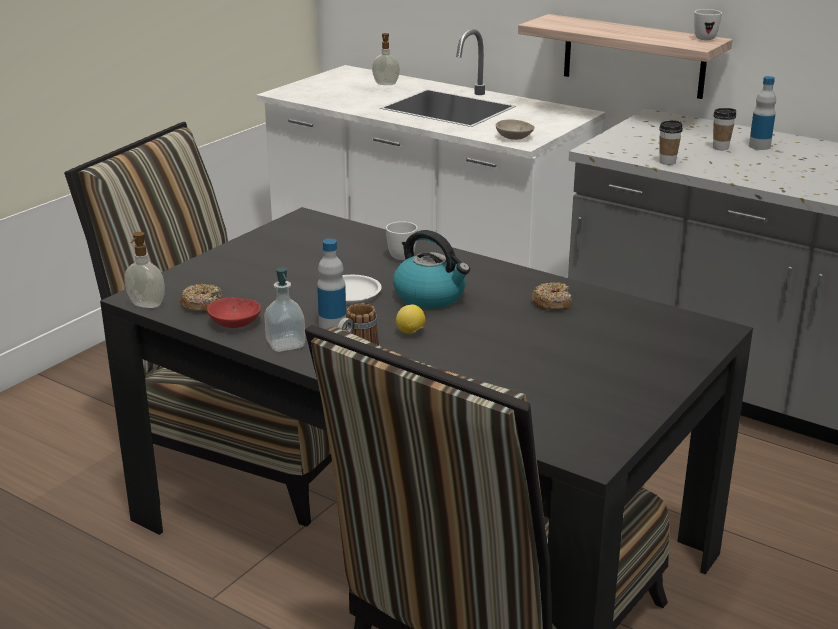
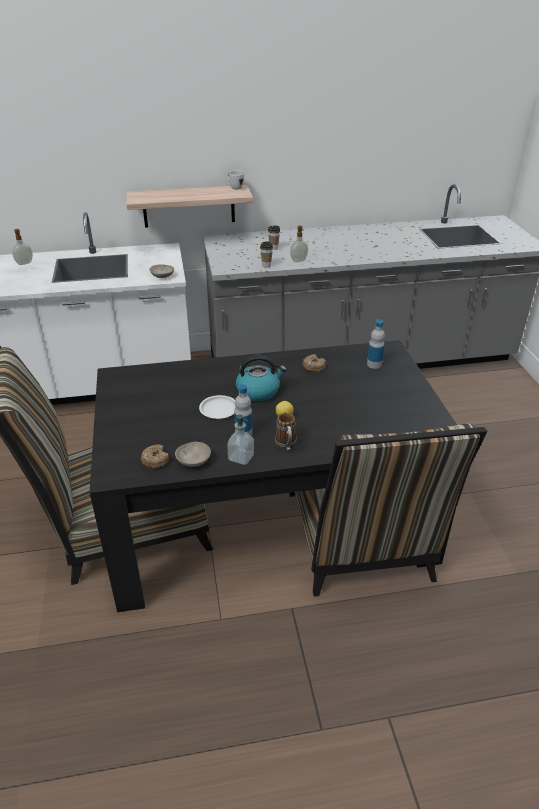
camera: 45 degrees left, 10 degrees up
soap dispenser [124,232,165,308] -> soap dispenser moved to [290,226,308,262]
red bowl [207,298,261,328] -> beige bowl [175,442,211,467]
white mug [386,221,418,260] -> none
bottle [749,76,776,150] -> bottle moved to [367,320,385,369]

